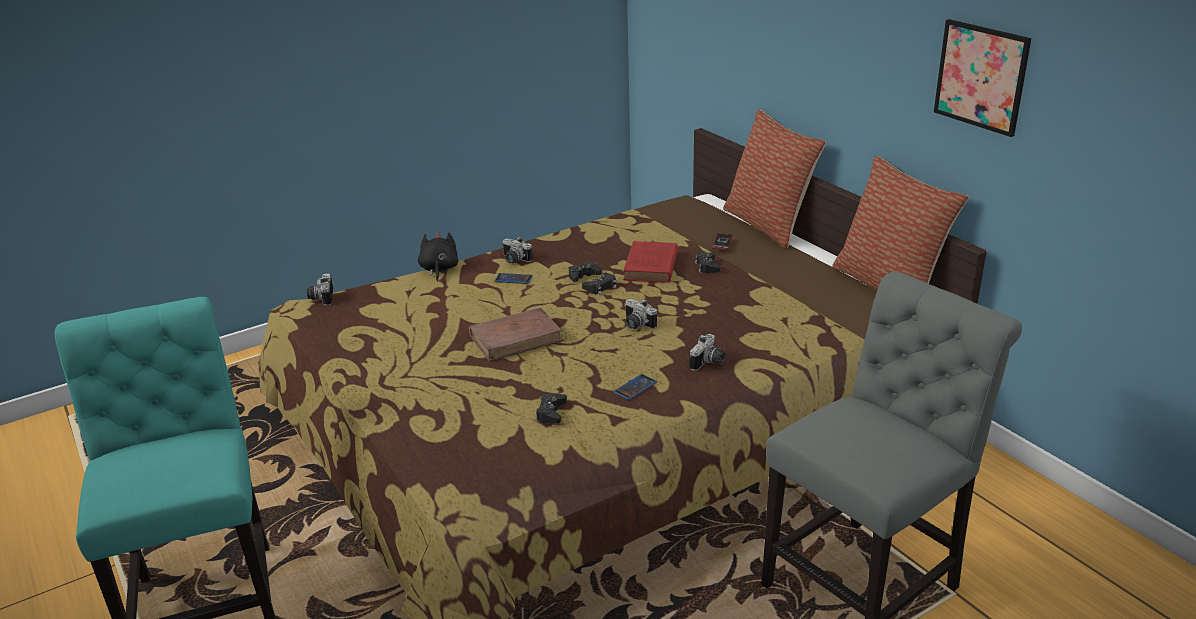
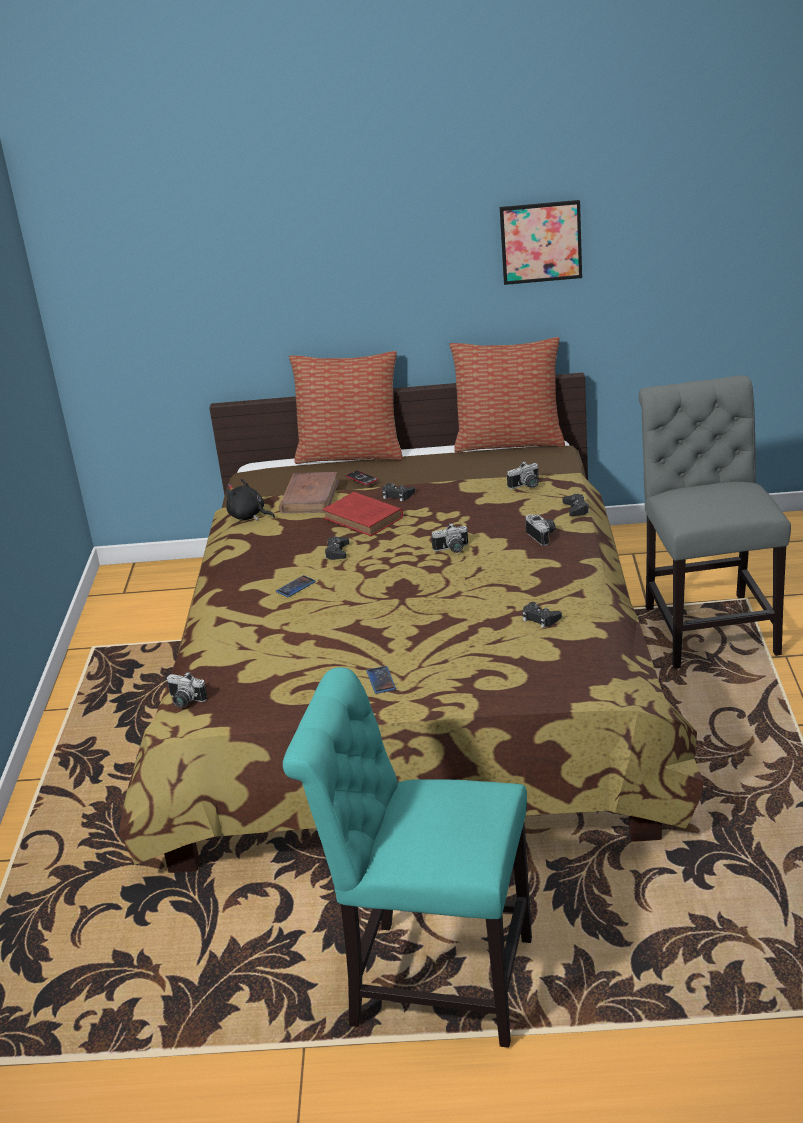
camera: 55 degrees left, 0 degrees up
black plush toy [418,232,458,281] -> black plush toy moved to [226,478,275,521]
brown book [469,307,564,362] -> brown book moved to [279,472,340,513]
camera [502,237,533,263] -> camera moved to [507,461,539,489]
black game controller [582,273,616,295] -> black game controller moved to [563,494,590,516]
phone [613,374,657,400] -> phone moved to [367,666,396,694]

